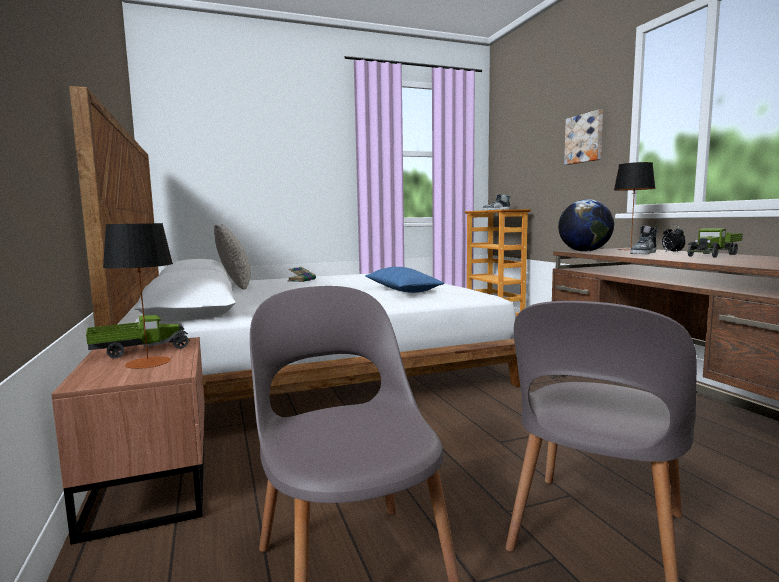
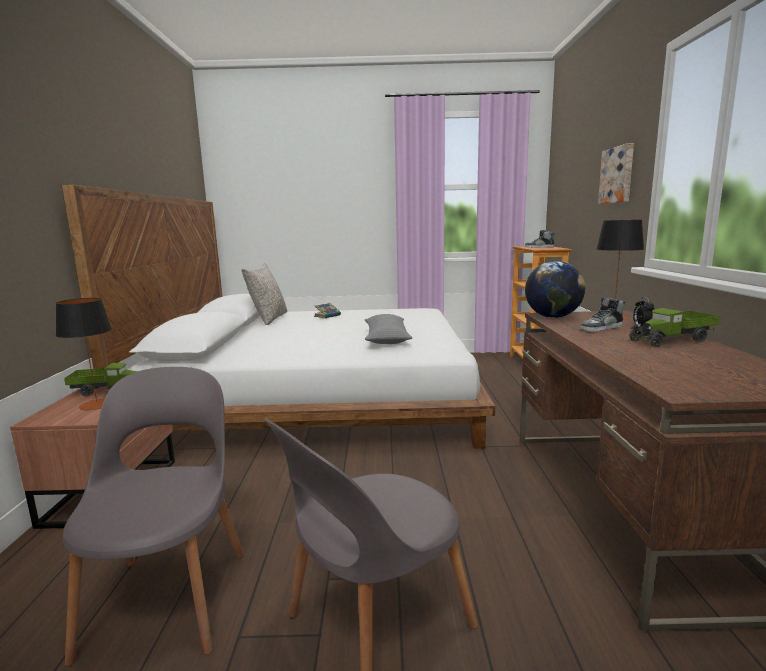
camera: 20 degrees right, 5 degrees up
blue pillow [365,267,444,293] -> grey pillow [365,314,412,344]

